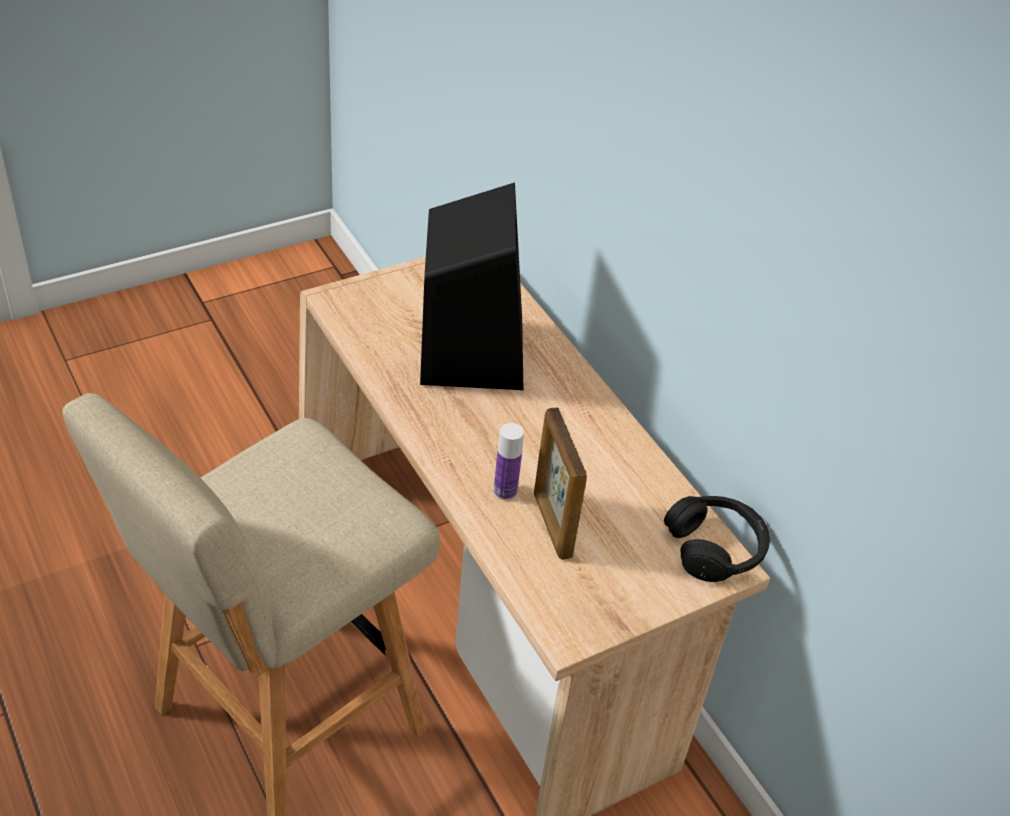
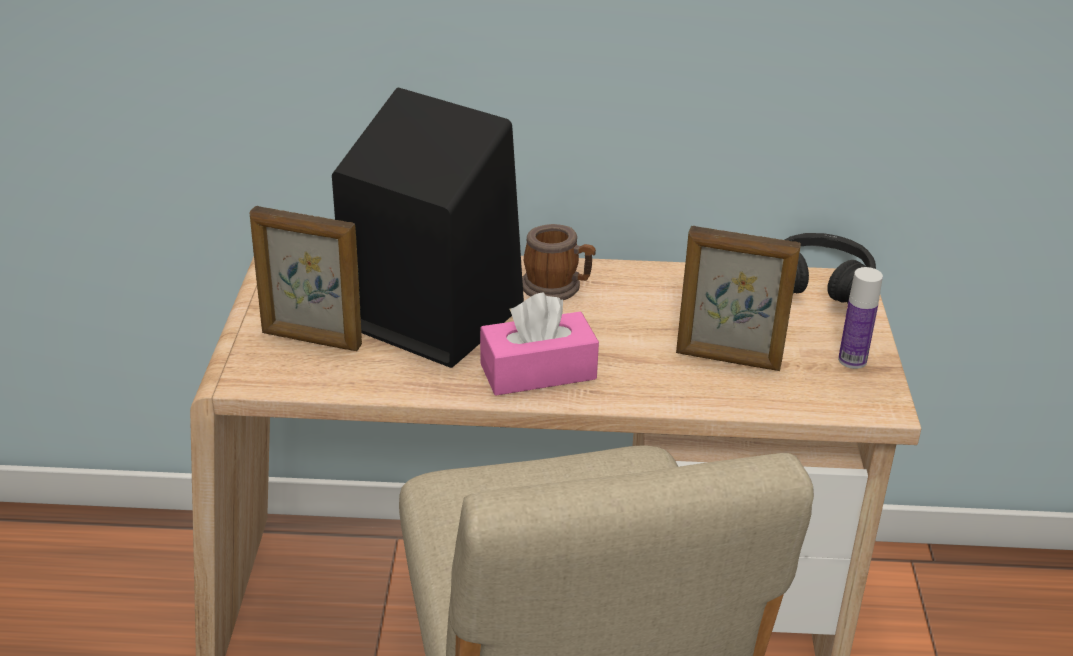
camera: 55 degrees left, 10 degrees down
bottle [494,423,524,500] -> bottle moved to [838,267,883,369]
none -> picture frame [249,206,362,351]
none -> pink tissue box [480,293,599,396]
none -> mug [522,224,596,300]

